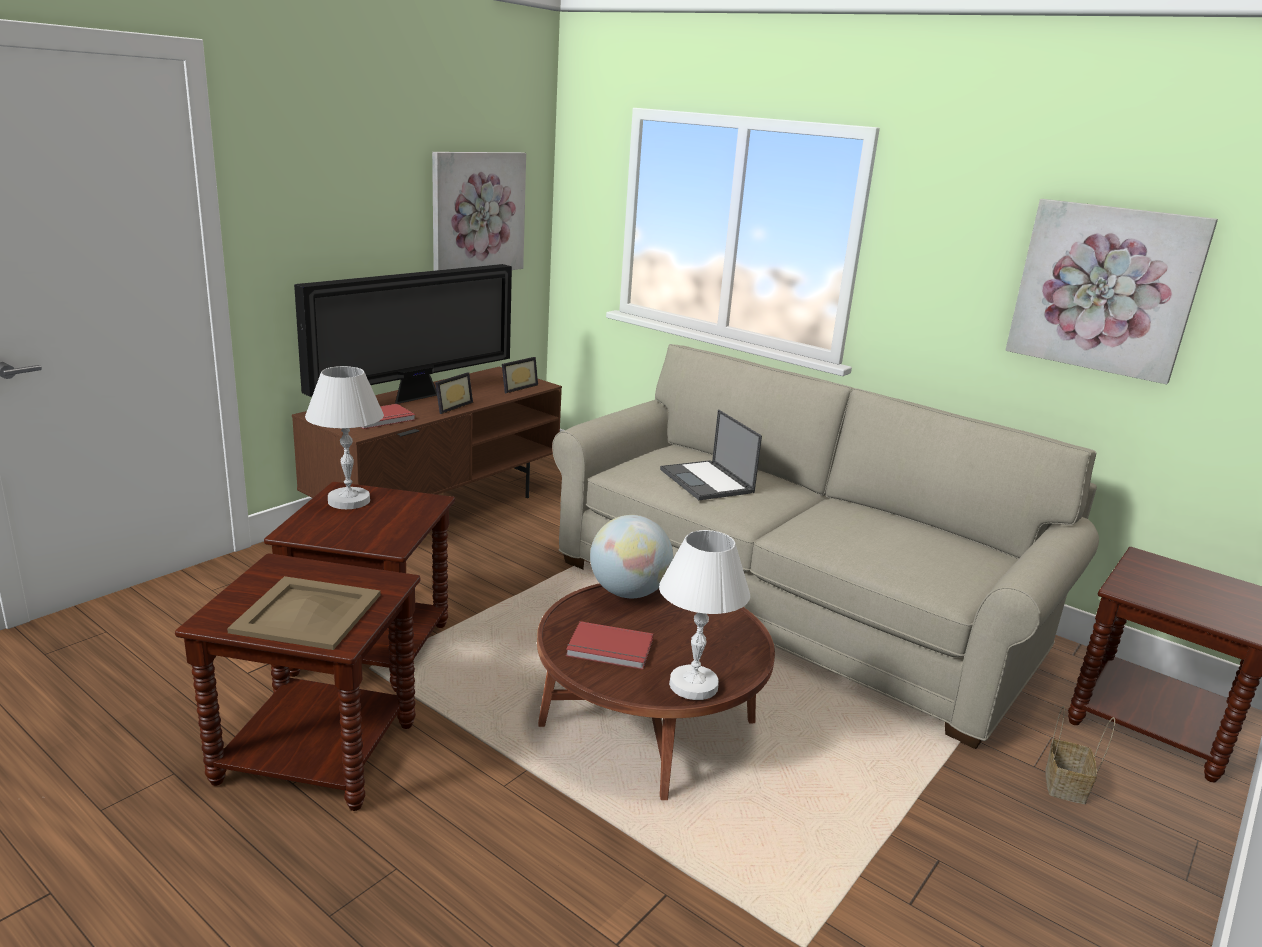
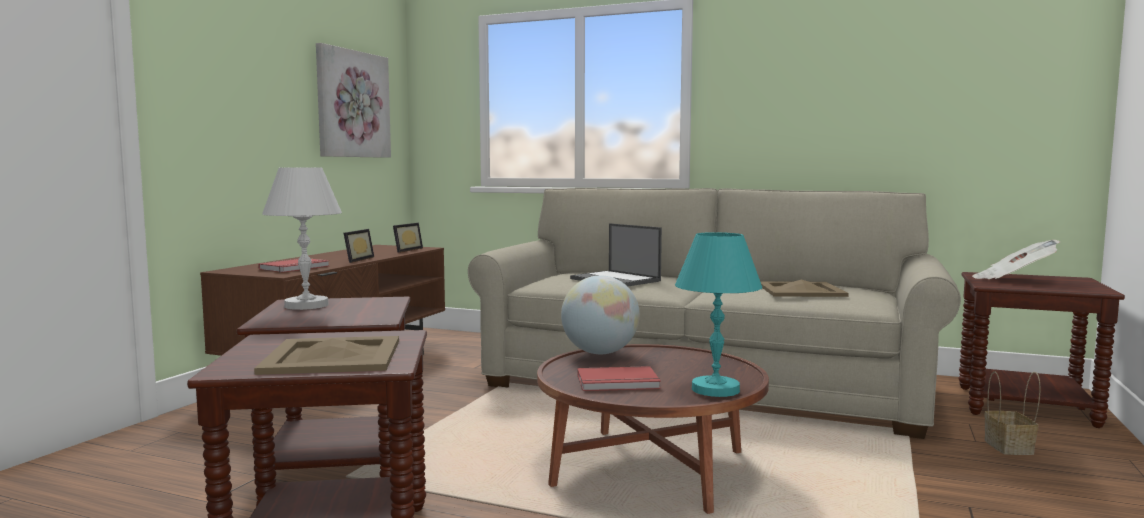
camera: 15 degrees left, 15 degrees down
television [294,264,512,404] -> none
white table lamp [659,530,750,700] -> turquoise table lamp [675,232,762,397]
picture [1005,199,1218,384] -> none
none -> beige tray [760,280,849,297]
none -> newspaper [972,240,1060,279]

